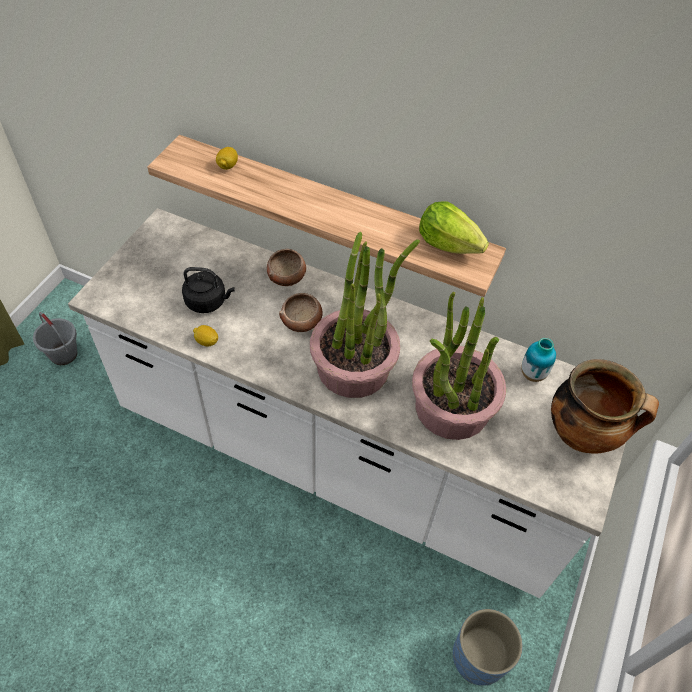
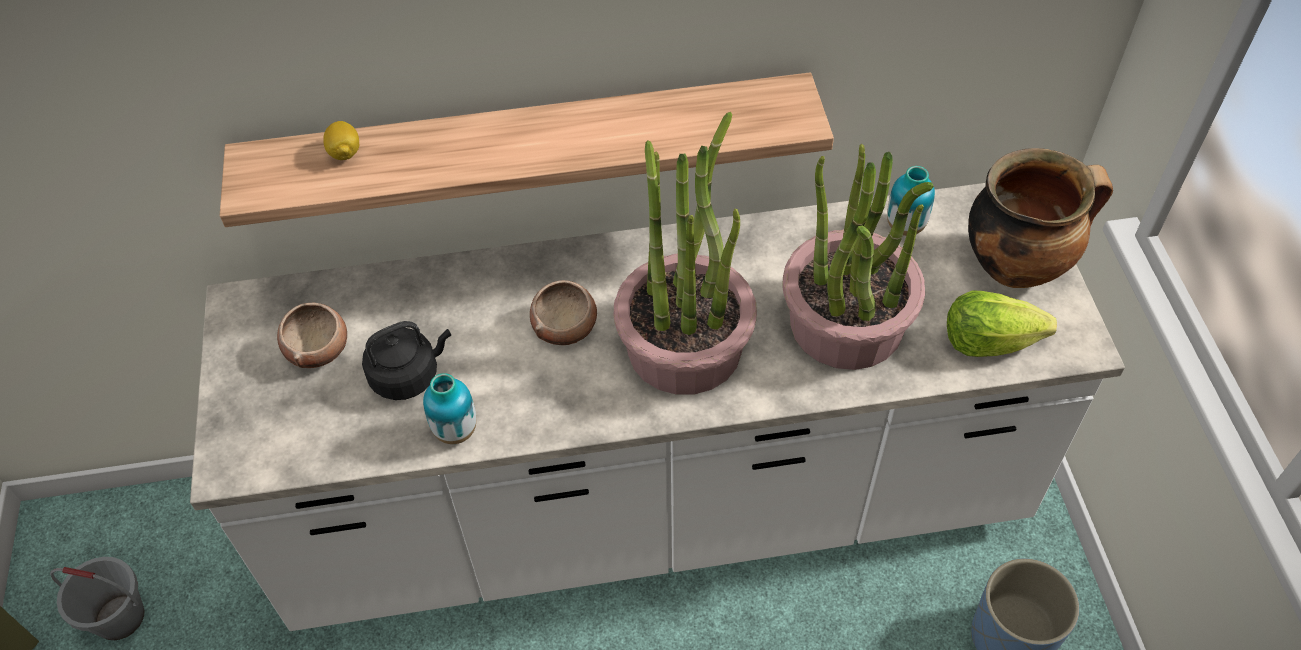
camera: 30 degrees left, 0 degrees up
lemon [193,325,218,346] -> vase [423,373,476,444]
bowl [267,249,306,286] -> bowl moved to [277,303,347,368]
lettuce [419,201,489,254] -> lettuce moved to [947,290,1057,357]

